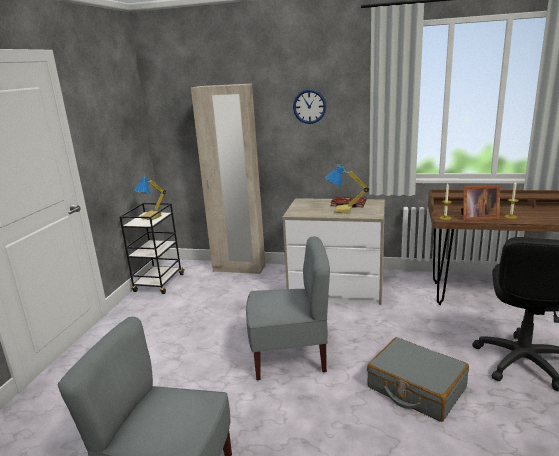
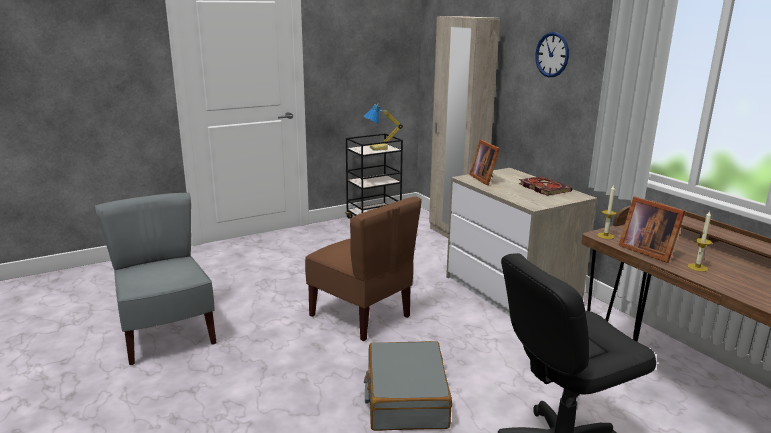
camera: 45 degrees right, 0 degrees up
grey chair [246,237,330,381] -> brown chair [305,197,422,341]
table lamp [325,164,370,214] -> none
none -> picture frame [469,140,500,185]

